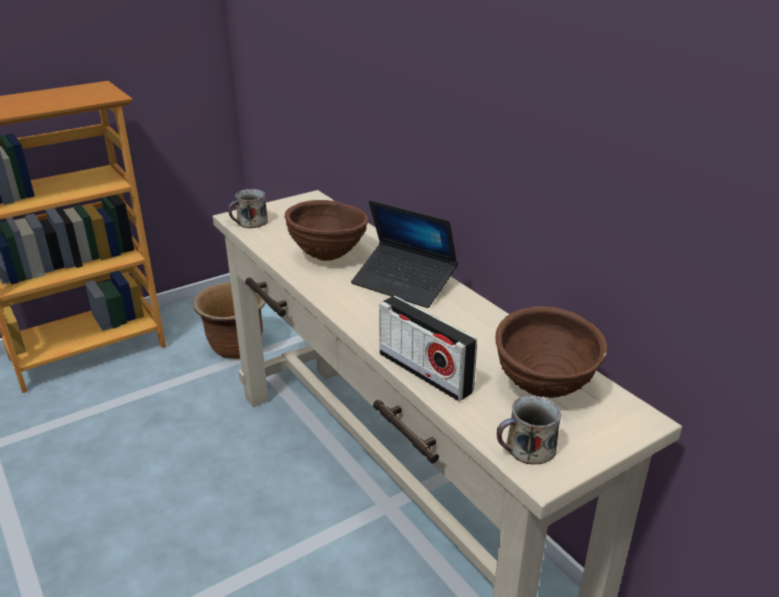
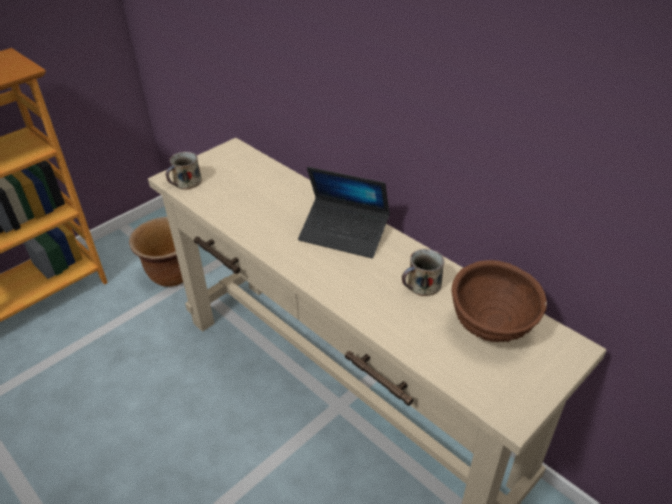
camera: 10 degrees left, 10 degrees up
brown bowl [285,200,368,261] -> none
radio [379,296,477,401] -> none
mug [497,395,561,464] -> mug moved to [402,249,444,296]

